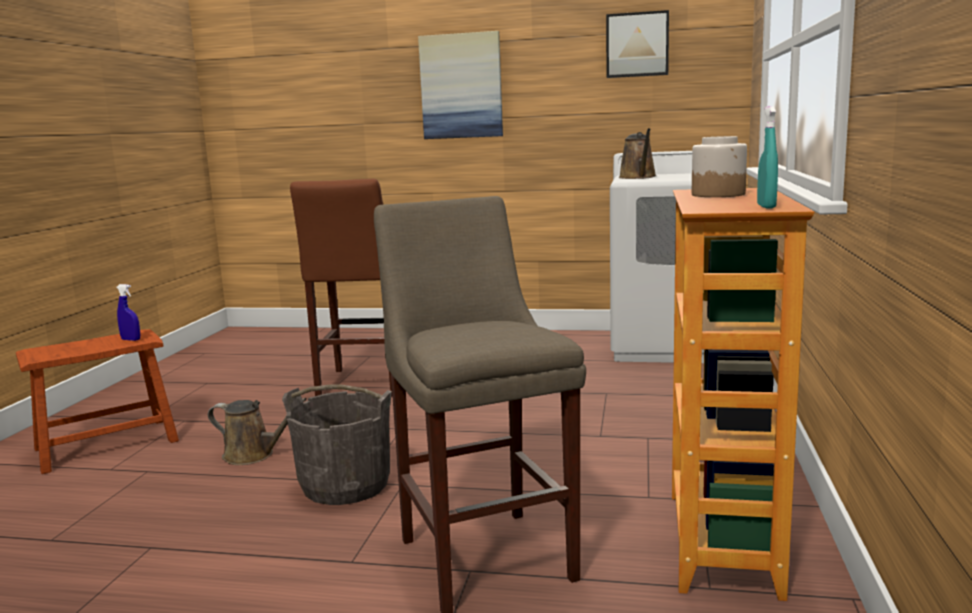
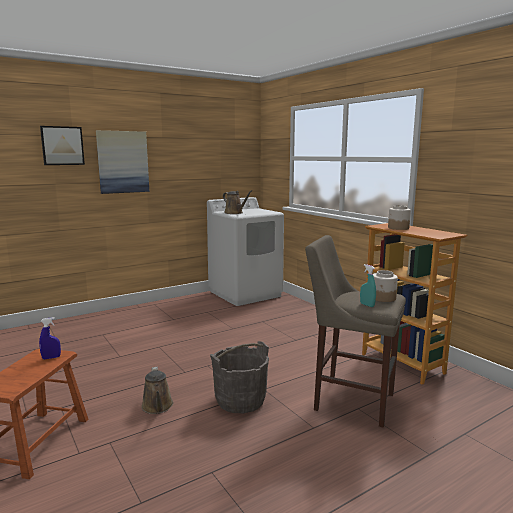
camera: 45 degrees left, 0 degrees up
brown watering can [208,398,307,465] -> brown watering can turned 105 degrees clockwise [142,367,173,414]
brown stool [290,179,392,396] -> none
picture [606,10,669,78] -> picture moved to [40,126,85,165]
turquoise spray bottle [757,106,778,209] -> turquoise spray bottle moved to [360,264,376,307]
none -> jar [373,270,398,302]

